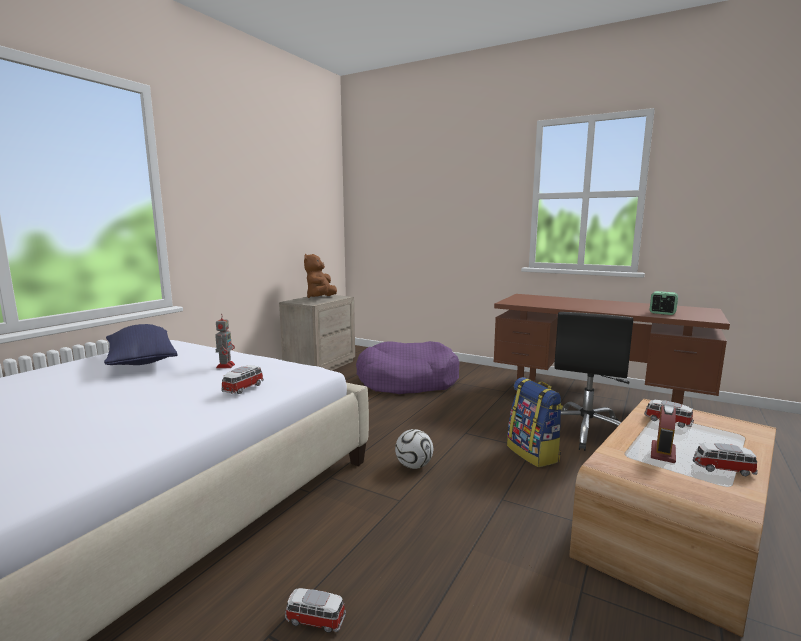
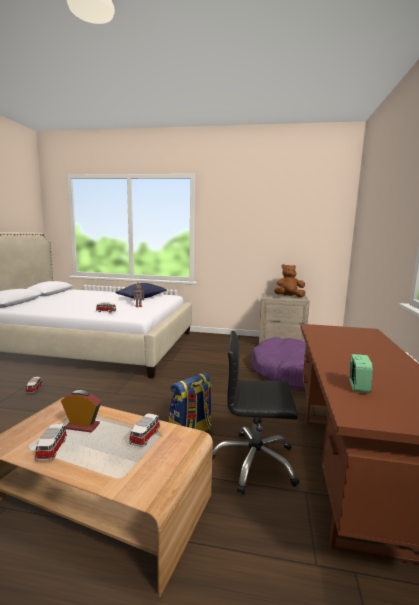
camera: 70 degrees right, 0 degrees up
football [395,429,433,469] -> none

